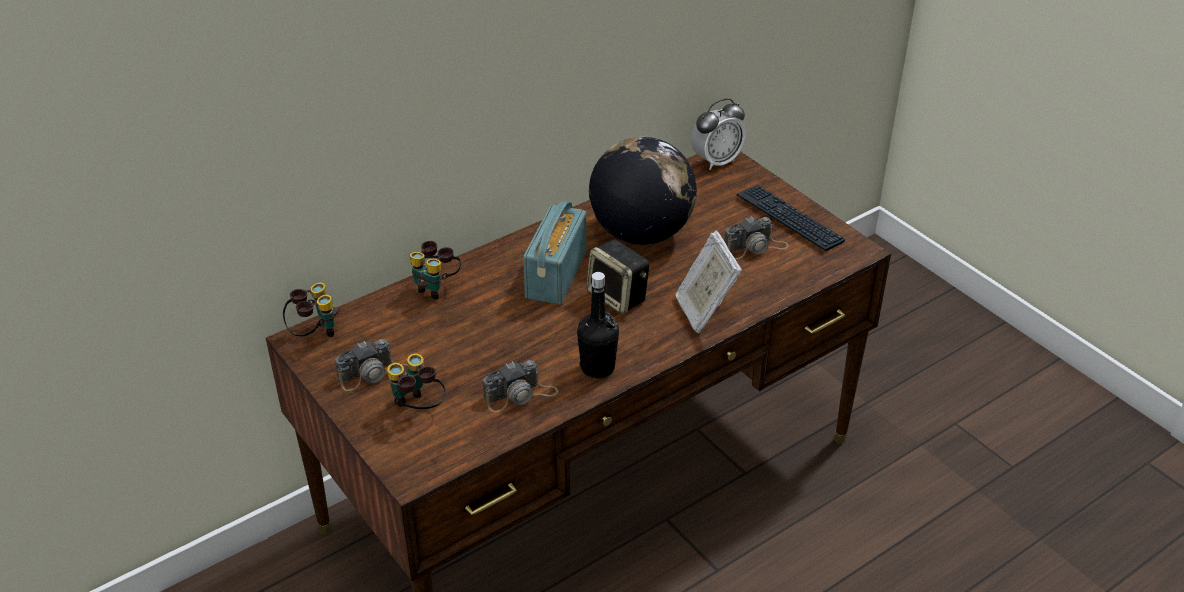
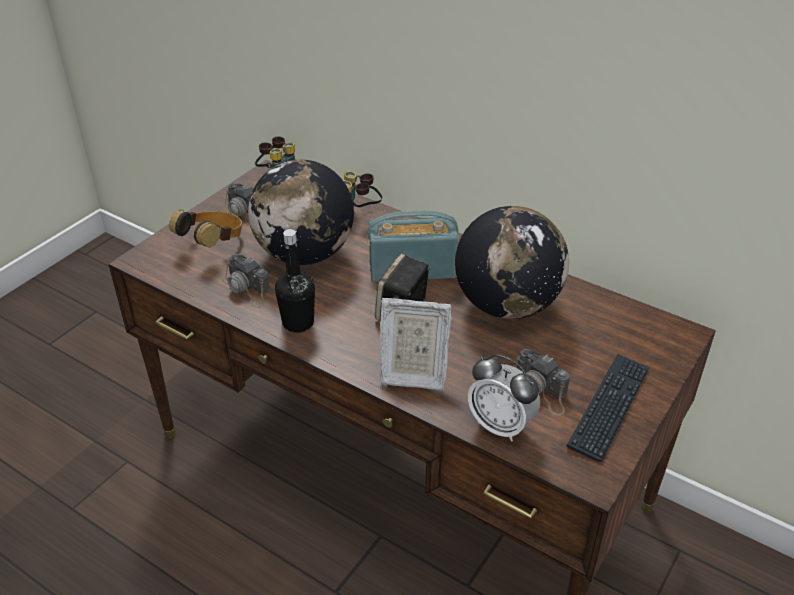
camera: 70 degrees right, 0 degrees up
binoculars [387,353,445,409] -> headphones [169,210,242,247]
picture frame [675,231,742,333] -> picture frame turned 135 degrees counterclockwise [380,298,452,390]
alarm clock [691,98,746,170] -> alarm clock moved to [468,354,540,442]
none -> globe [248,160,354,265]

